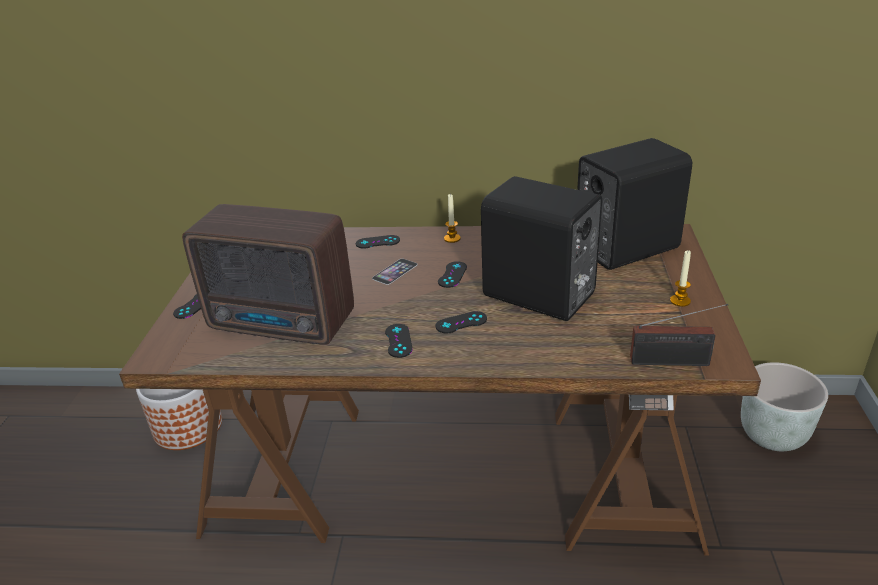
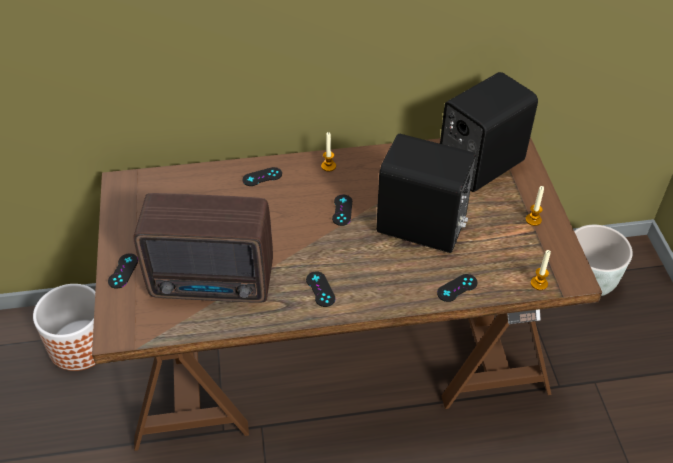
camera: 15 degrees left, 15 degrees up
phone [372,259,418,285] -> none
black game controller [436,311,487,333] -> black game controller moved to [437,274,477,302]
radio [630,304,728,366] -> candle [531,250,551,290]

